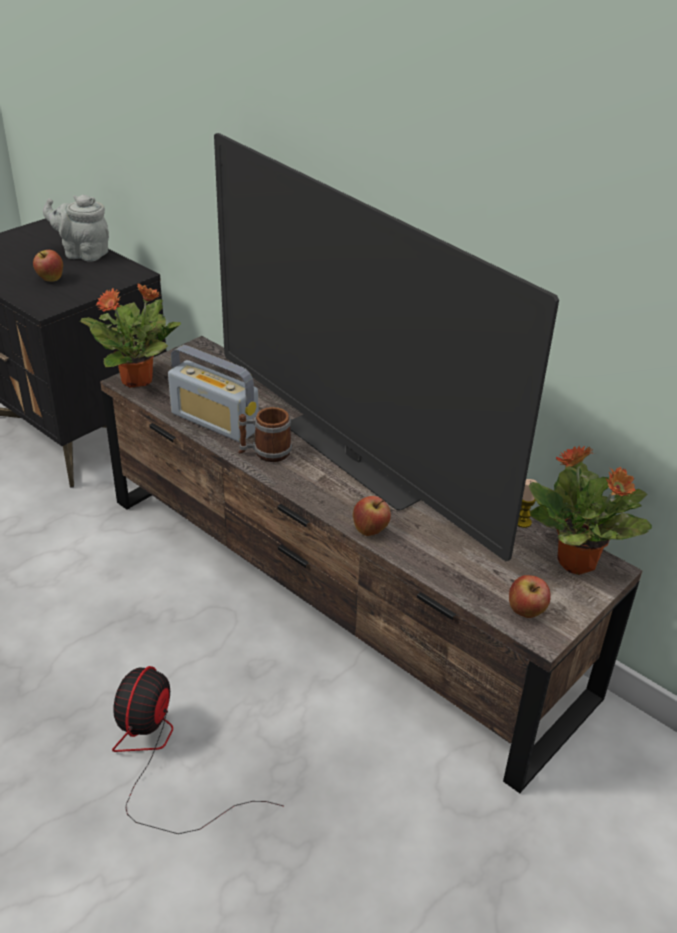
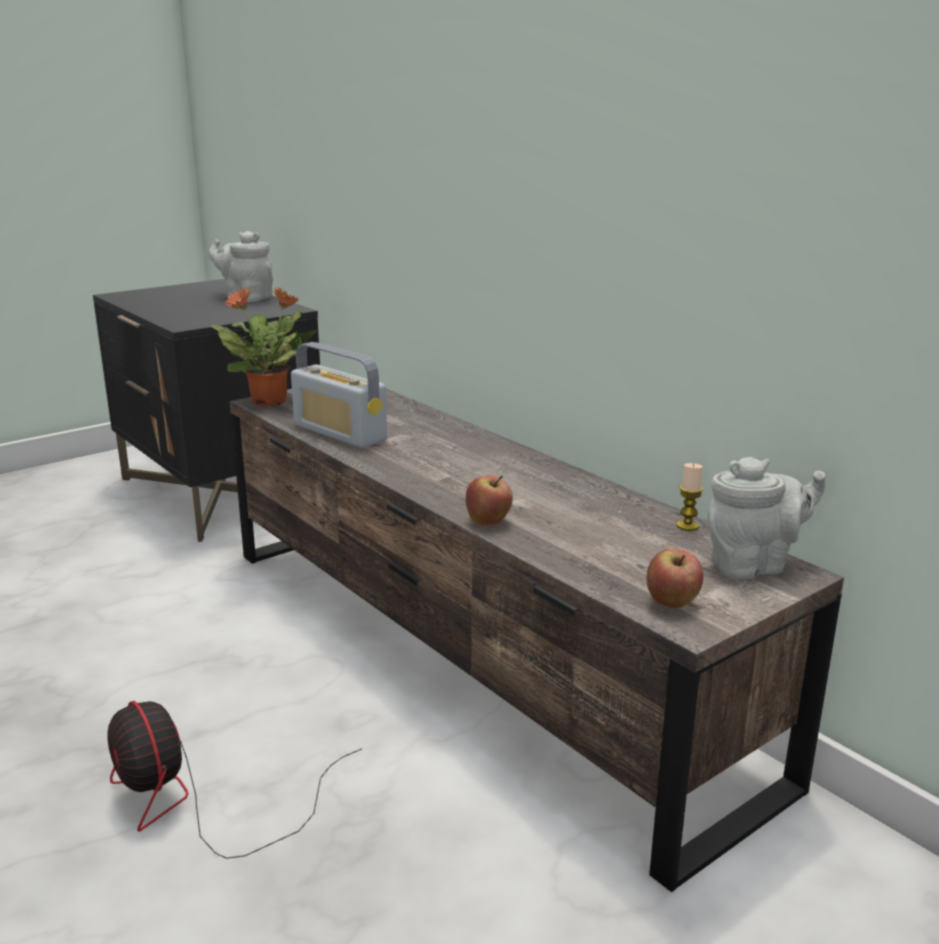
camera: 10 degrees right, 15 degrees down
apple [33,250,63,282] -> none
fan [112,666,283,834] -> fan turned 60 degrees counterclockwise [107,701,362,859]
television [214,133,559,561] -> none
mug [238,407,292,462] -> none
potted plant [529,445,652,575] -> grey teapot [707,457,825,579]

